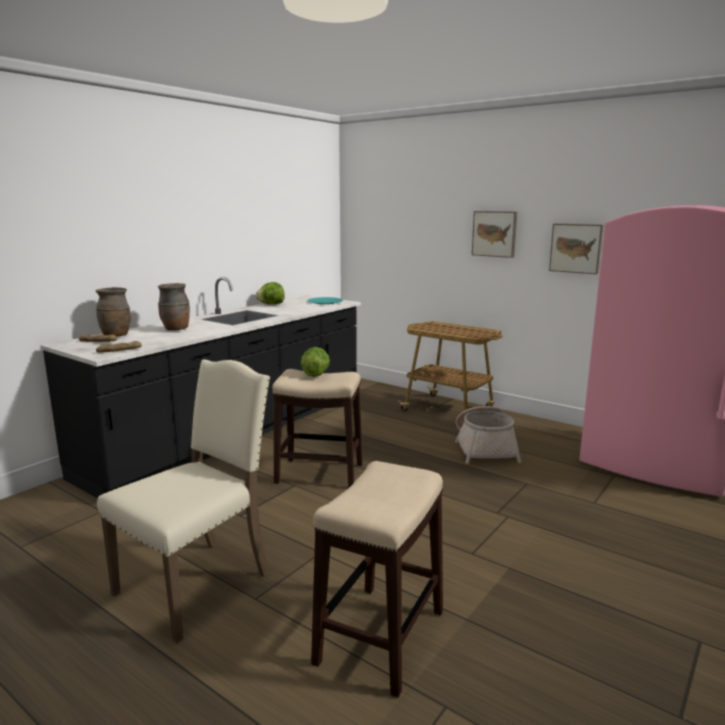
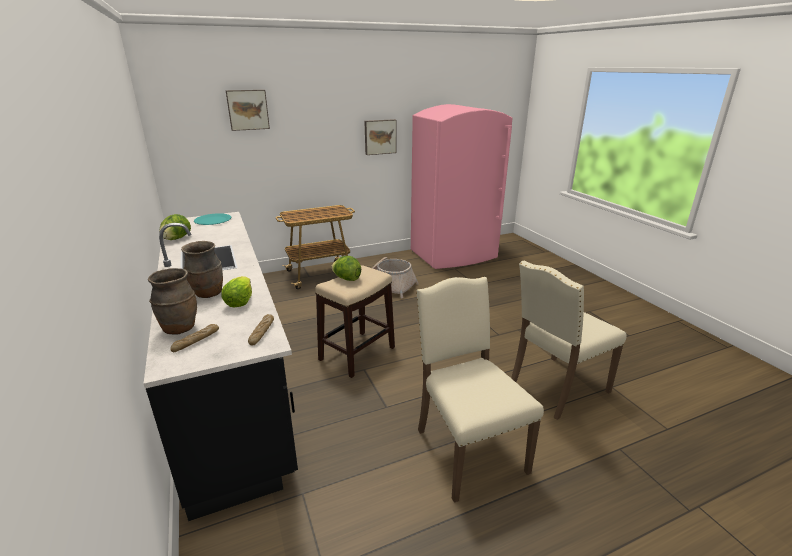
camera: 60 degrees left, 10 degrees up
stool [311,461,443,698] -> beige chair [511,261,626,420]
picture [472,211,517,258] -> picture moved to [226,90,270,131]
none -> lettuce [221,276,252,308]

